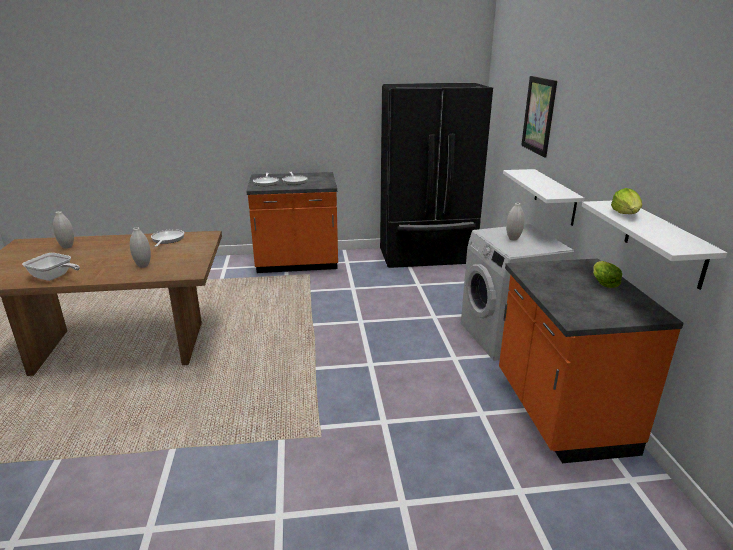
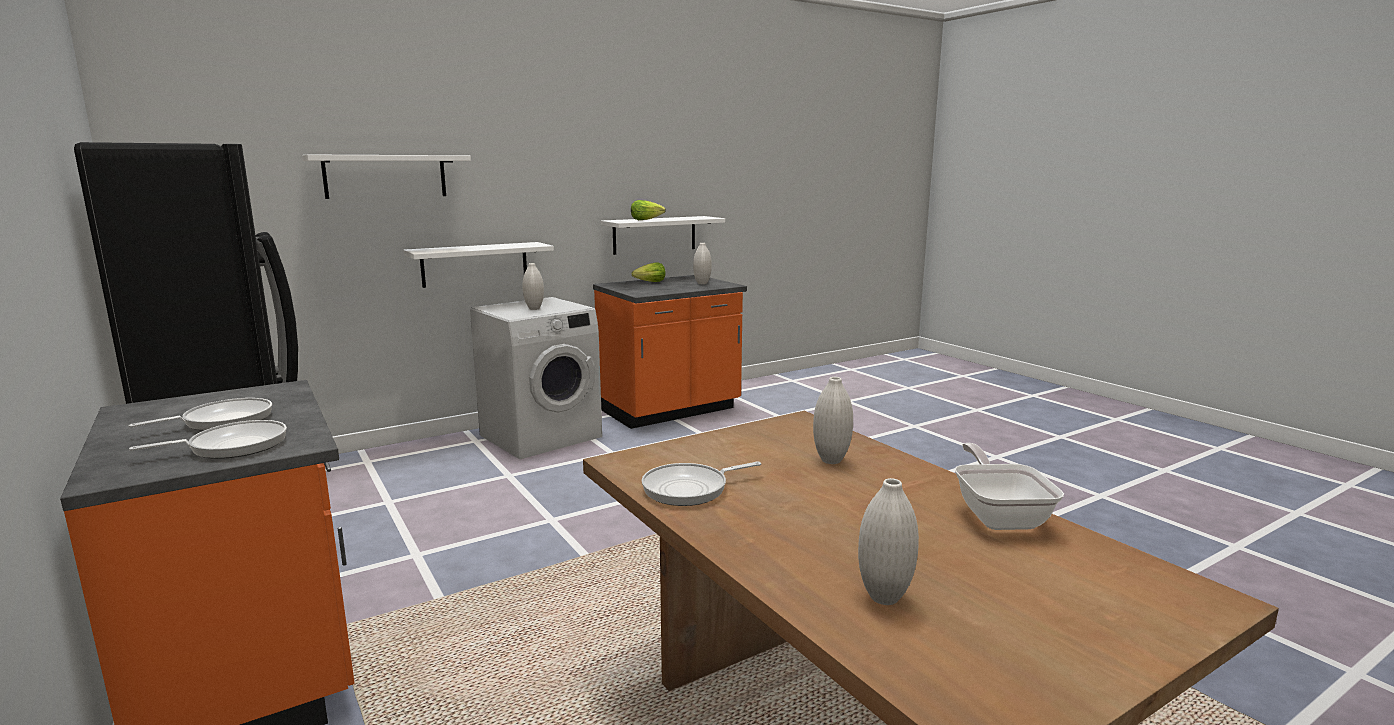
camera: 115 degrees left, 10 degrees down
picture [521,76,557,157] -> white shelf [302,155,471,199]
none -> white vase [693,243,712,284]

